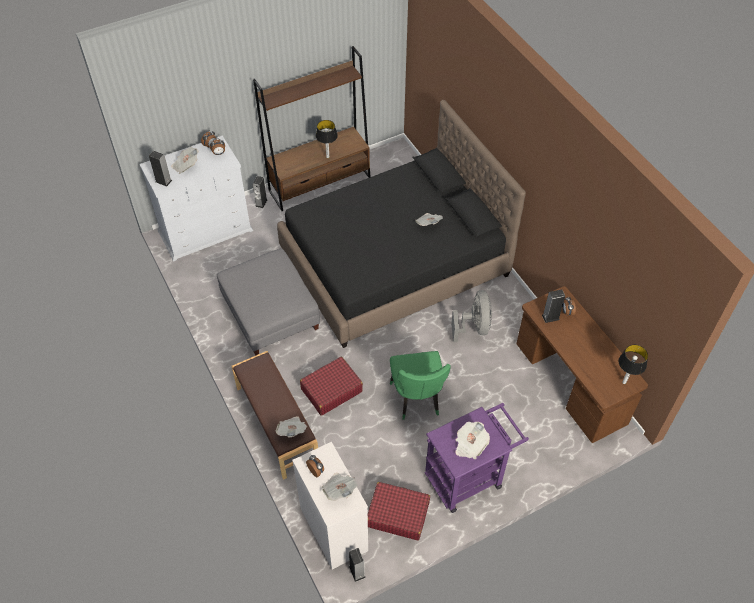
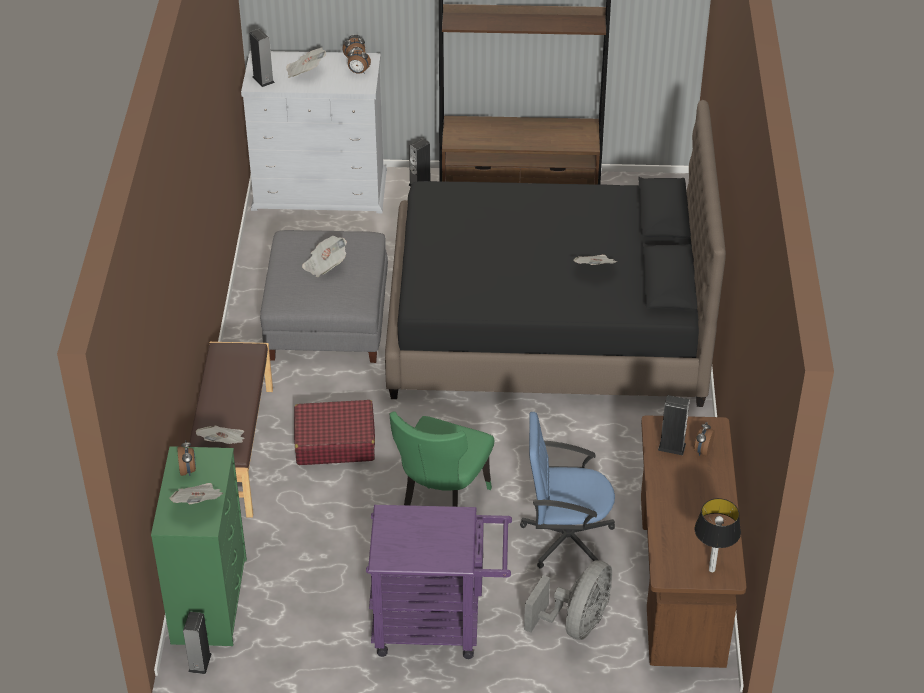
camera: 30 degrees right, 10 degrees down
white dresser [292,442,368,570] -> green dresser [151,446,247,646]
table lamp [316,120,338,158] -> none
red suitcase [368,482,430,540] -> none
grey fan [451,290,492,342] -> grey fan moved to [524,560,612,640]
newspaper [455,422,490,459] -> newspaper moved to [302,236,347,277]
none -> blue office chair [520,412,615,569]

